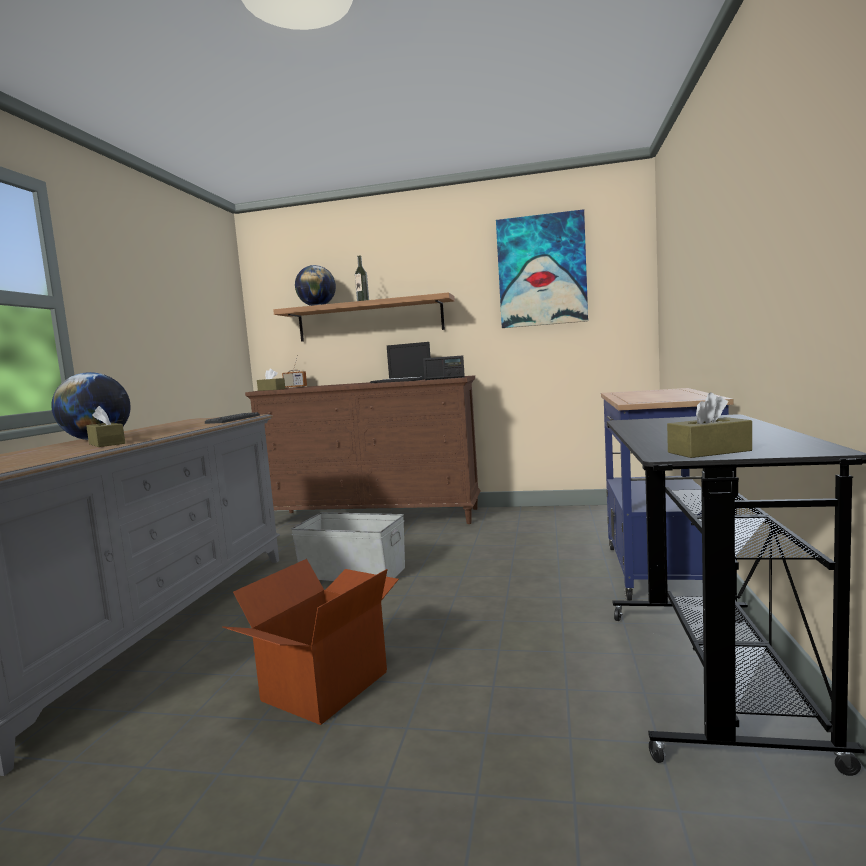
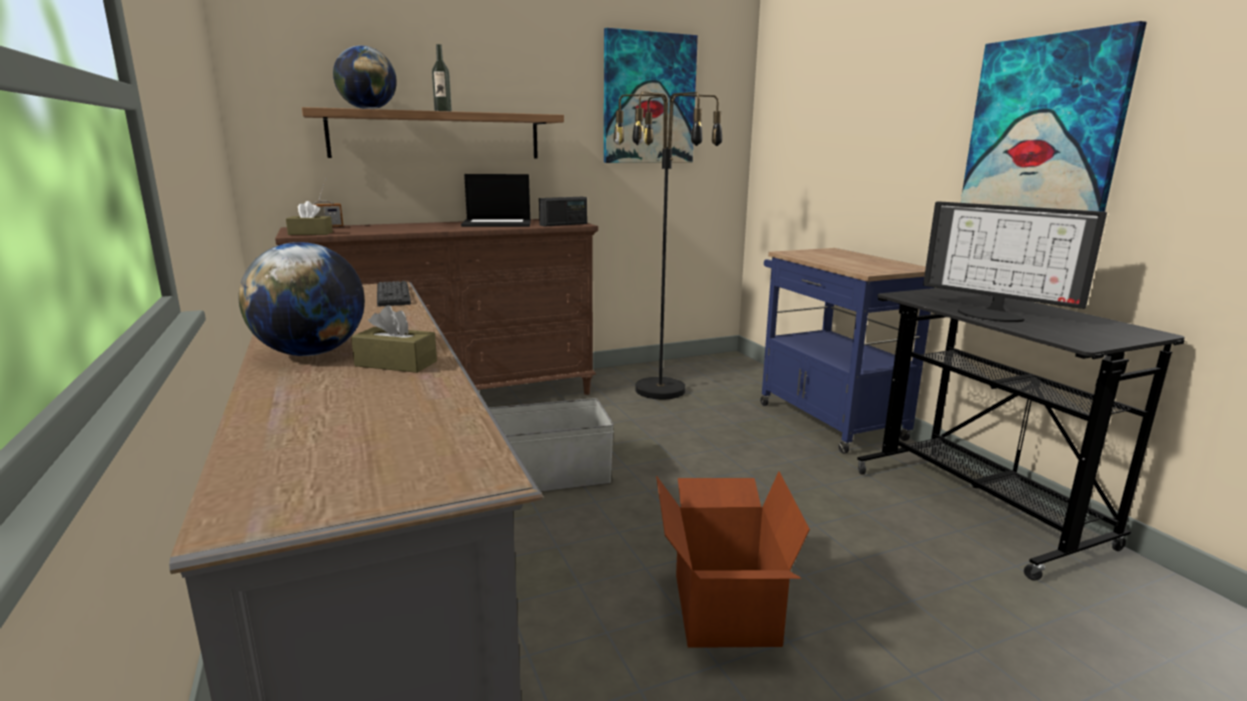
camera: 35 degrees left, 10 degrees up
brown tissue box [667,392,752,458] -> none
none -> floor lamp [614,91,722,400]
none -> monitor [923,201,1107,322]
none -> picture [961,21,1147,212]

